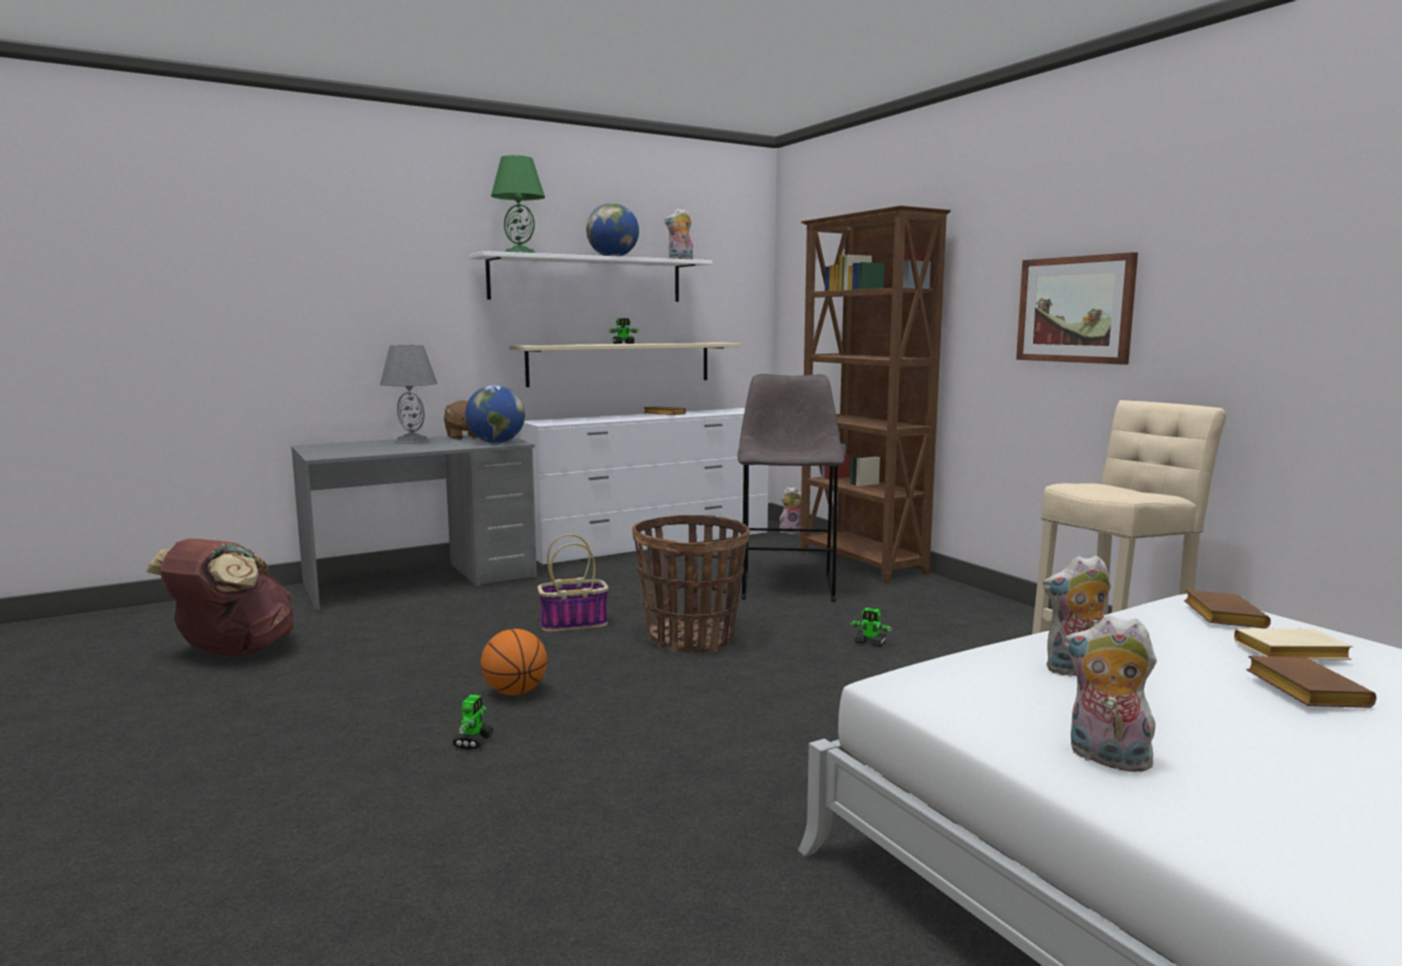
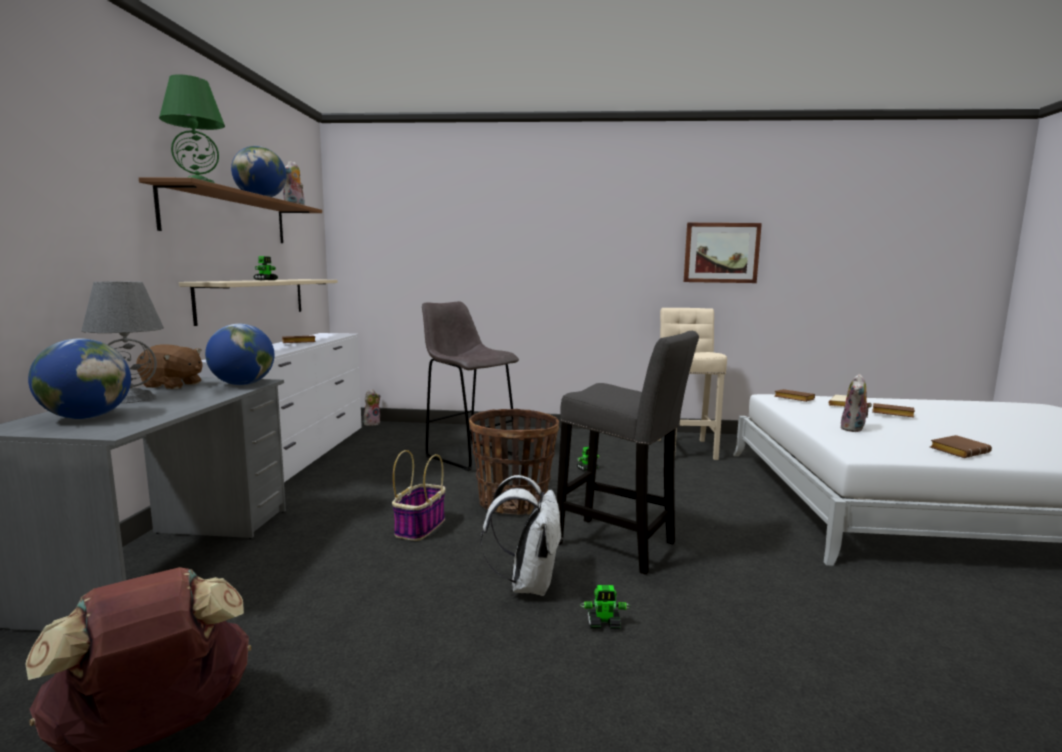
camera: 55 degrees left, 0 degrees up
toy robot [452,695,494,750] -> toy robot turned 135 degrees clockwise [580,585,630,630]
white shelf [469,251,712,302] -> brown shelf [139,177,322,243]
basketball [481,629,547,695] -> white backpack [481,475,563,596]
brown bookcase [800,205,951,583] -> none
picture [1016,252,1138,365] -> picture moved to [684,223,762,283]
plush toy [1064,615,1158,773] -> brown book [930,435,992,458]
none -> globe [28,338,131,419]
none -> grey stool [557,331,699,575]

